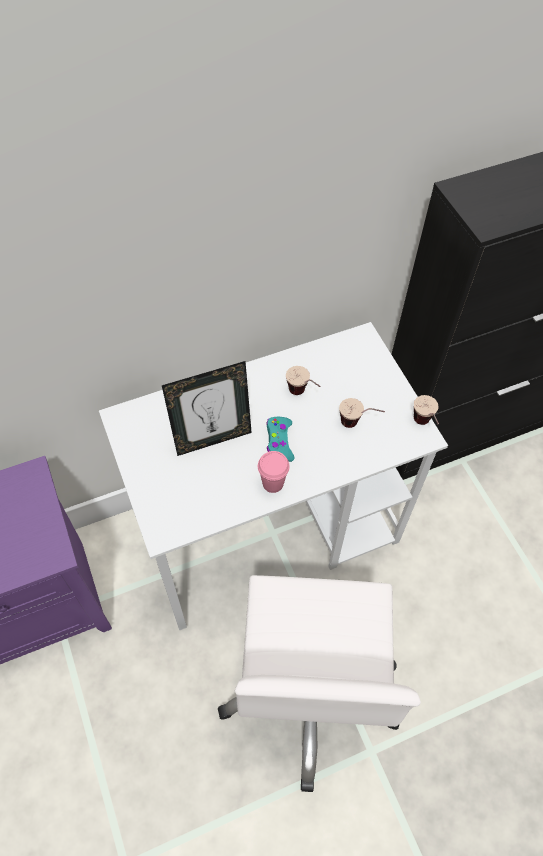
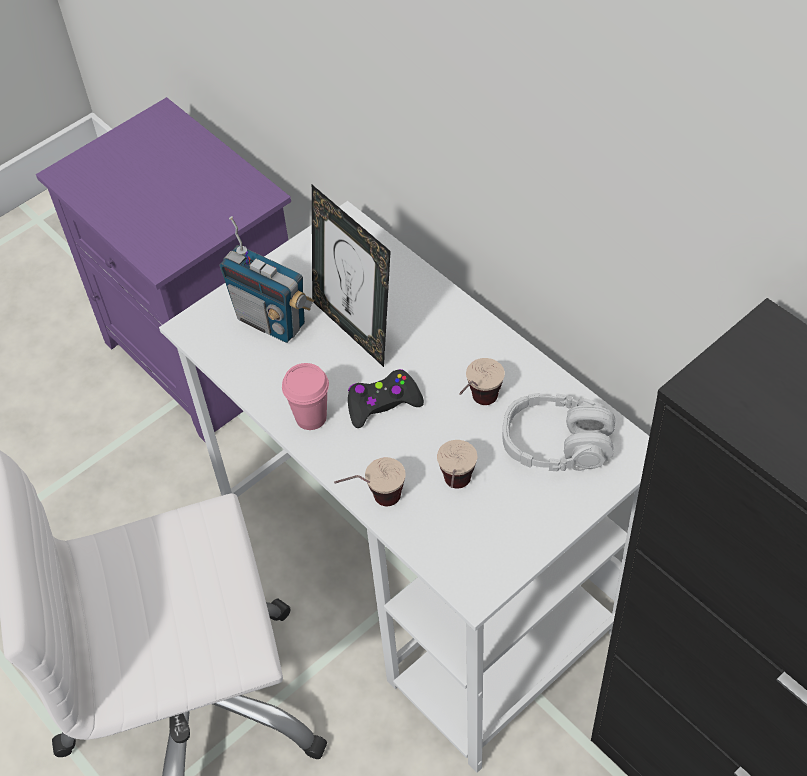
camera: 75 degrees right, 5 degrees down
turquoise game controller [266,417,294,462] -> black game controller [348,369,424,428]
cup [414,395,439,425] -> cup moved to [334,457,406,506]
none -> radio [219,216,314,343]
none -> grey headphones [502,393,616,471]

